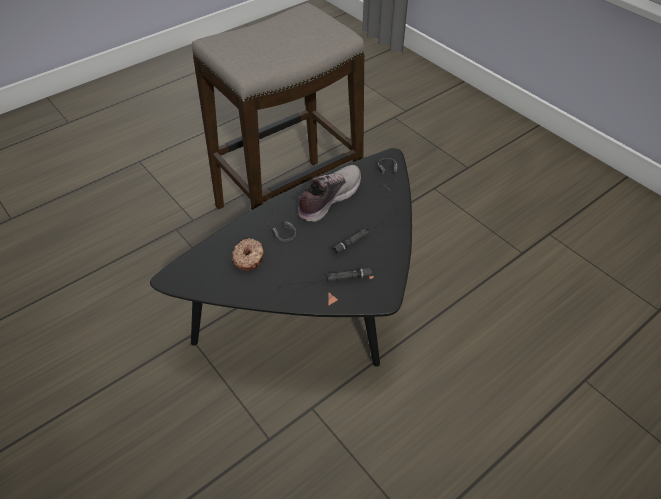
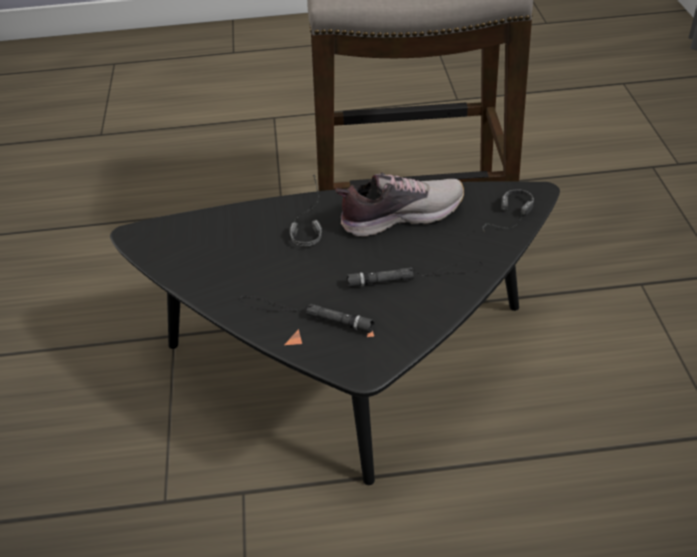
camera: 35 degrees right, 5 degrees down
donut [232,238,264,271] -> none

